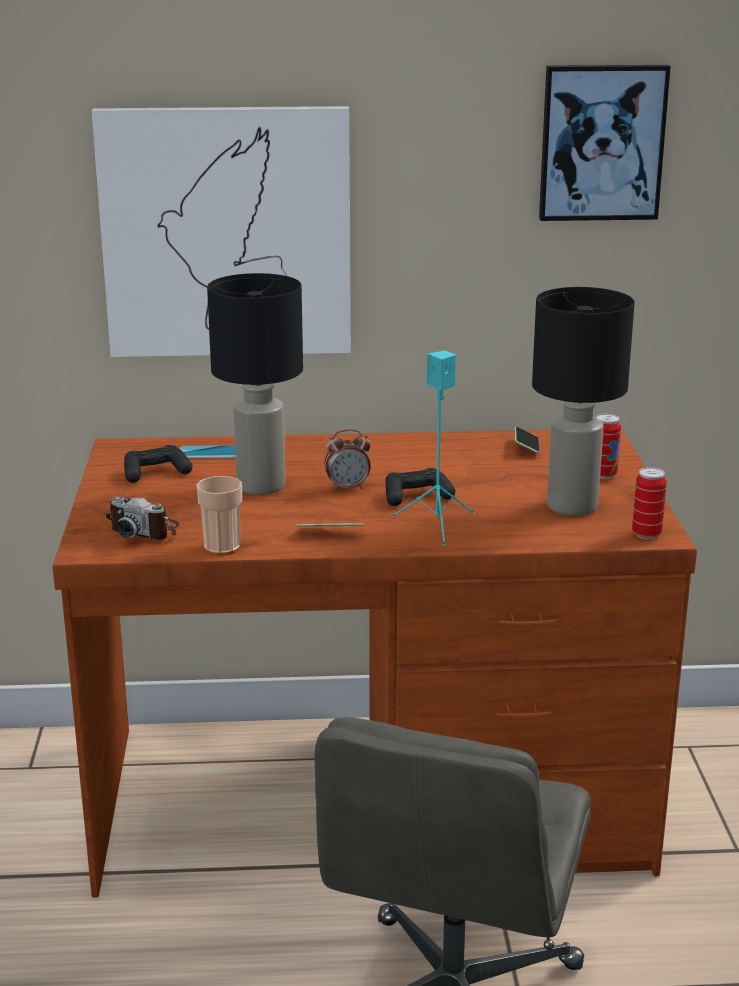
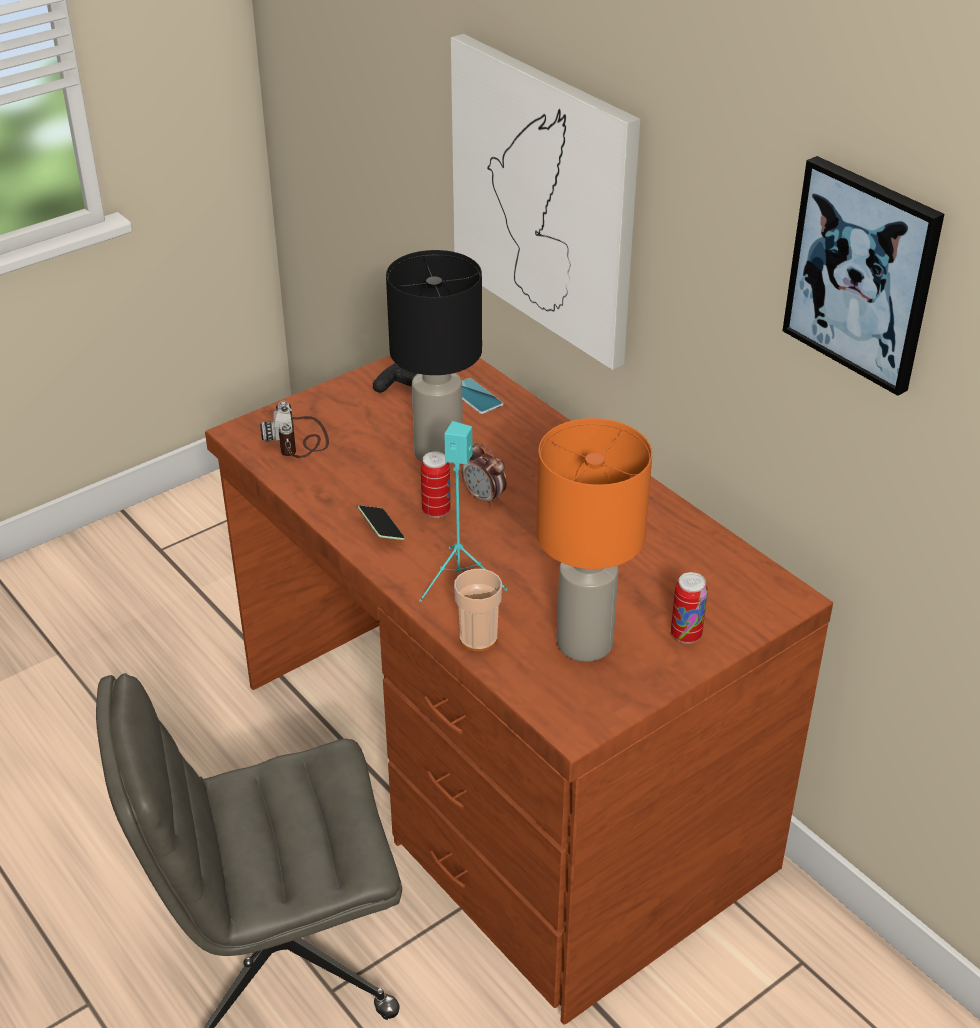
camera: 55 degrees right, 15 degrees up
cup [196,476,242,556] -> cup moved to [454,569,502,651]
black game controller [385,468,455,506] -> none
phone [515,427,540,453] -> none
black table lamp [532,287,635,516] -> orange table lamp [536,418,652,662]
can [632,467,667,539] -> can moved to [421,452,451,518]

